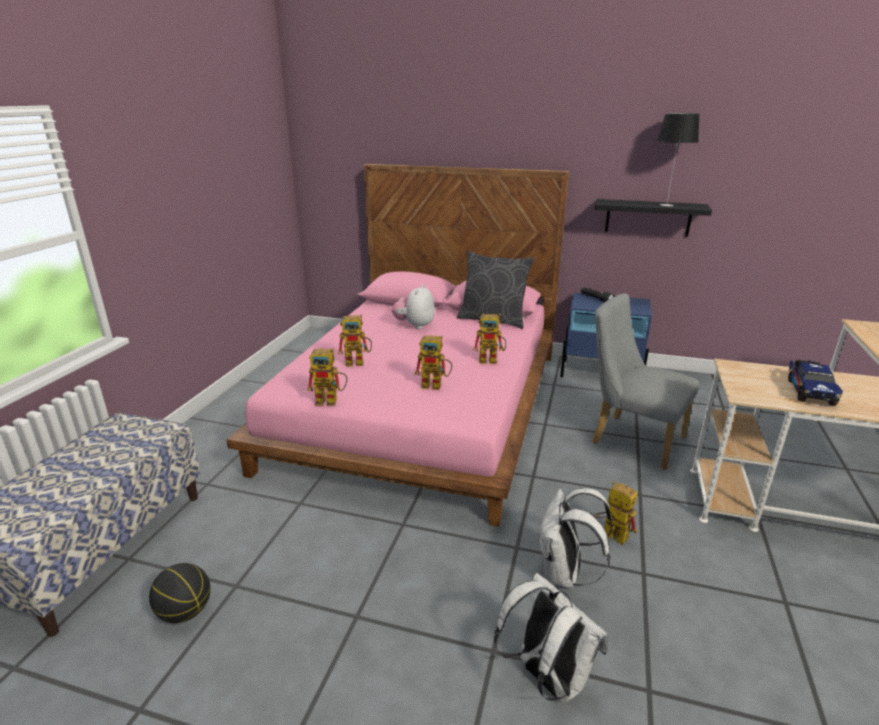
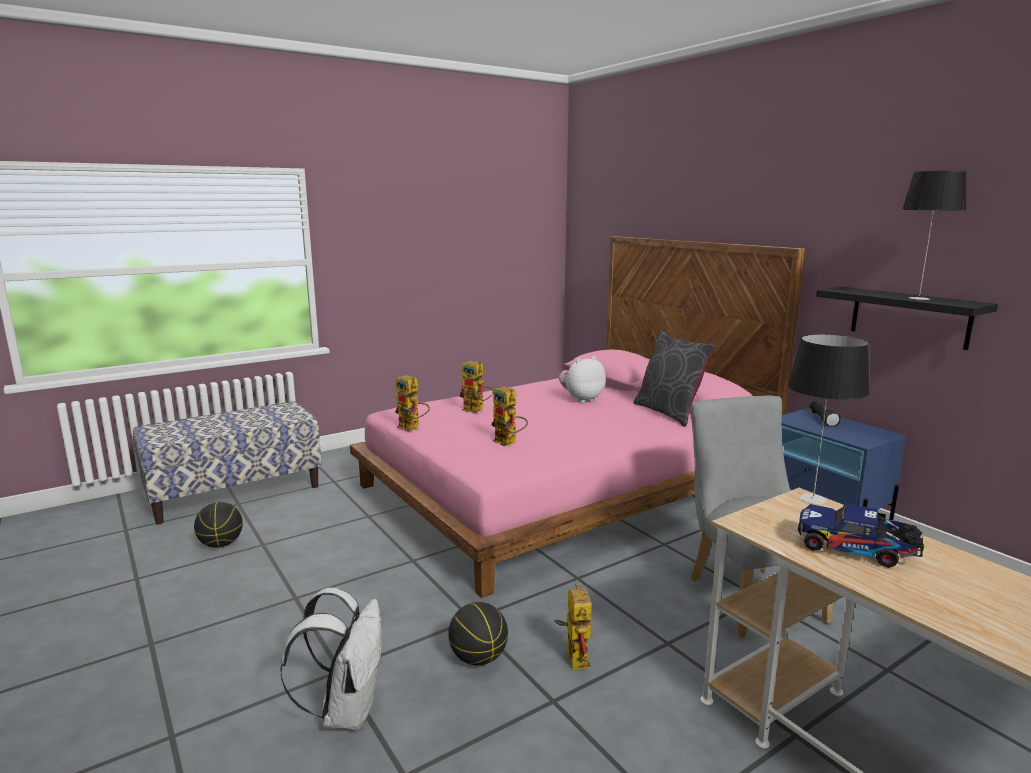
camera: 40 degrees right, 10 degrees down
toy robot [473,313,506,364] -> none
white backpack [538,488,613,588] -> basketball [448,602,508,665]
toy truck [788,360,843,406] -> toy truck turned 60 degrees clockwise [798,504,924,568]
none -> table lamp [788,334,870,504]

